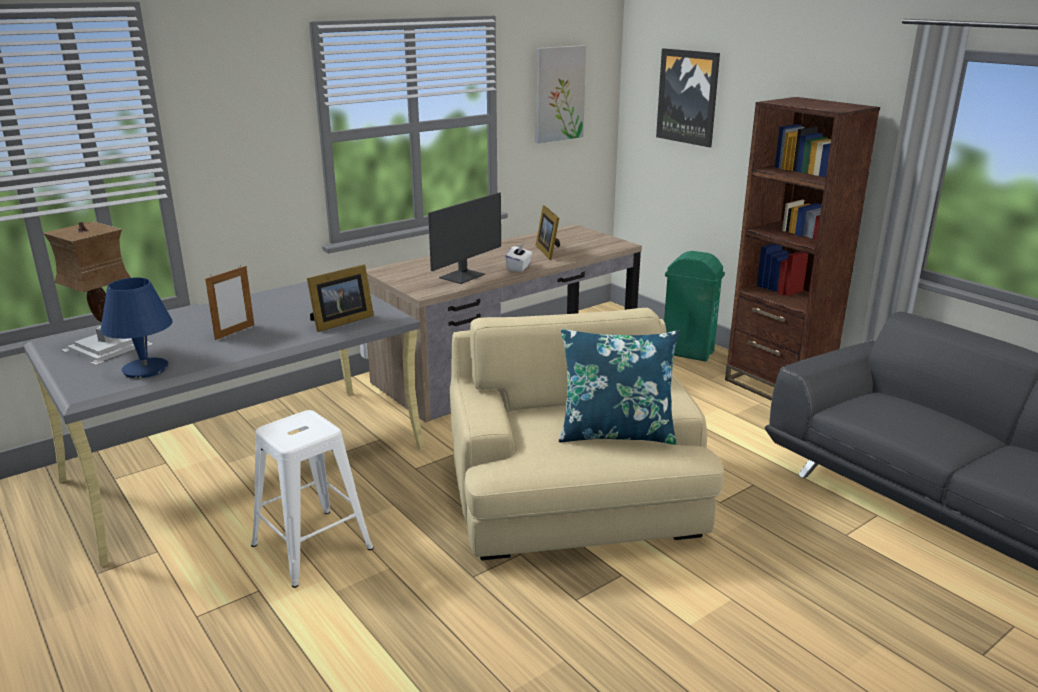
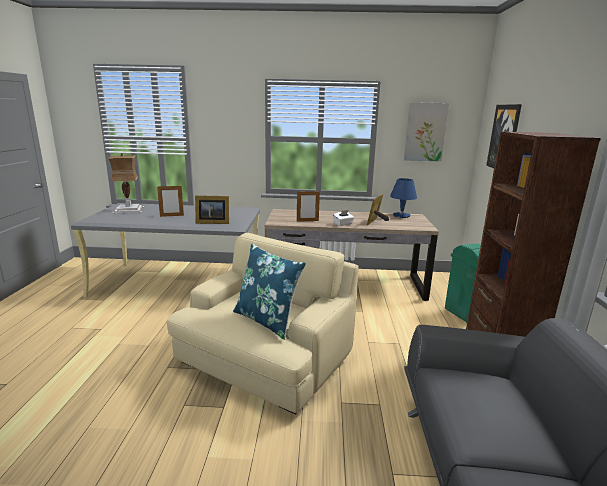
camera: 40 degrees right, 5 degrees down
blue table lamp [100,277,173,378] -> blue table lamp moved to [390,178,417,218]
white stool [251,410,374,588] -> none
monitor [428,192,501,284] -> picture frame [297,191,320,222]

